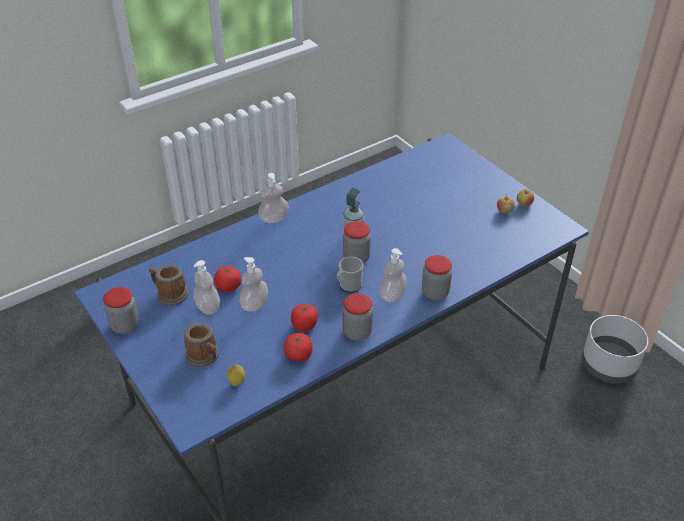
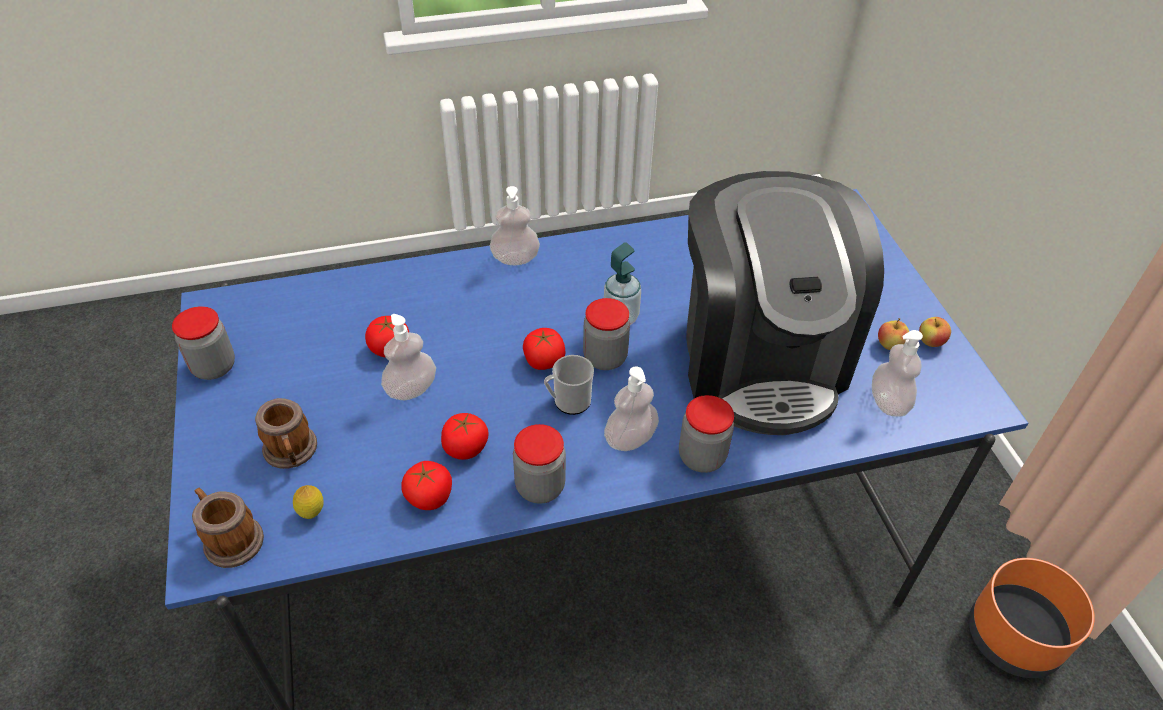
camera: 20 degrees right, 5 degrees up
mug [149,264,188,306] -> mug moved to [192,488,264,568]
soap dispenser [193,260,220,315] -> soap dispenser moved to [872,330,923,417]
grey planter [582,315,648,384] -> orange planter [969,558,1095,678]
none -> tomato [523,328,565,370]
none -> coffee machine [686,171,884,435]

